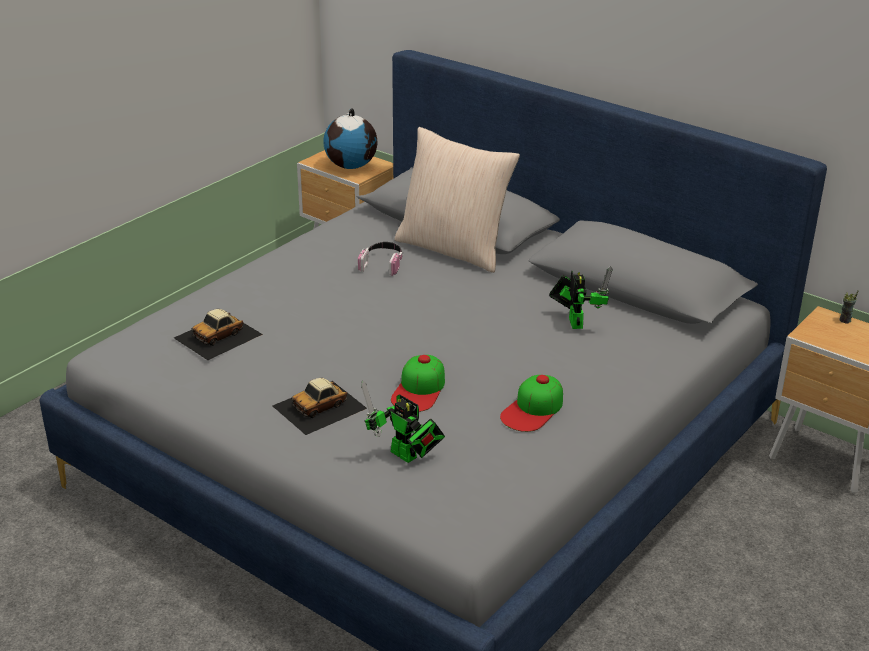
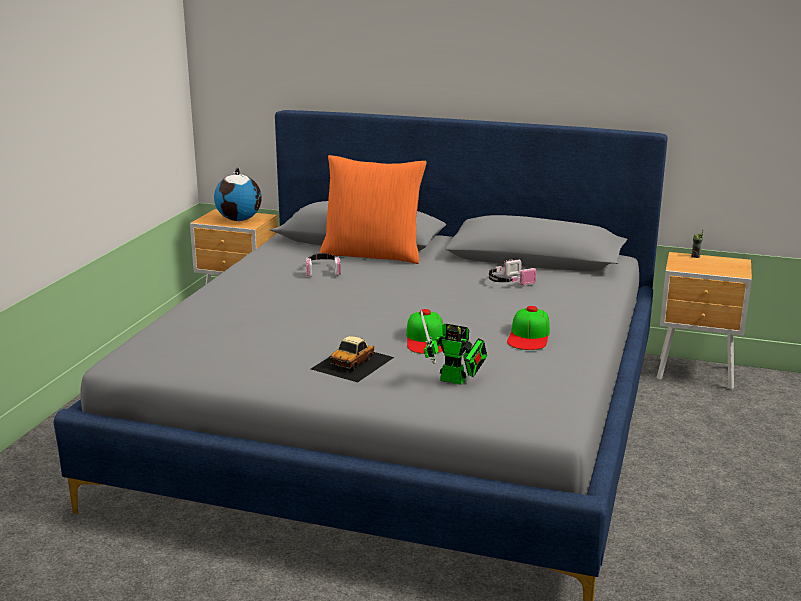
camera: 20 degrees left, 10 degrees down
toy car [174,309,263,360] -> none
beige pillow [395,127,520,273] -> orange pillow [320,155,426,264]
toy robot [549,266,613,329] -> headphones [489,259,537,286]

